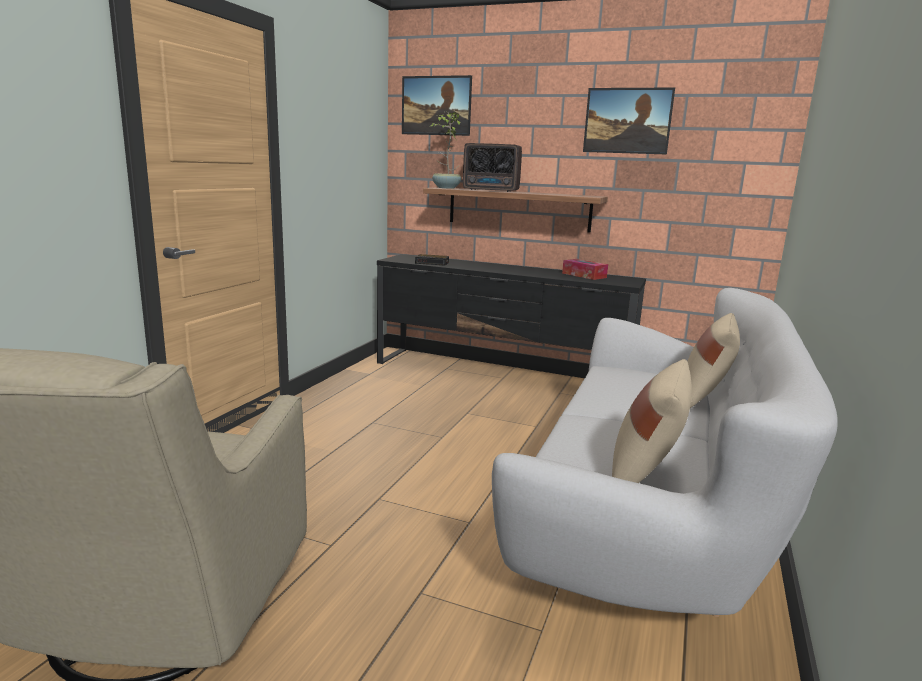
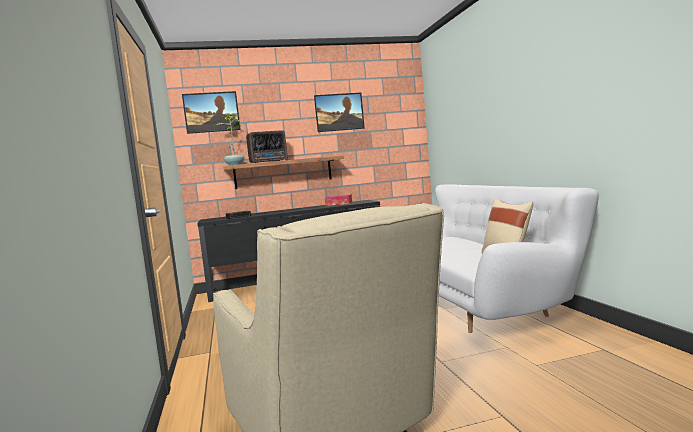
camera: 35 degrees left, 10 degrees down
beige pillow [687,313,740,408] -> none

